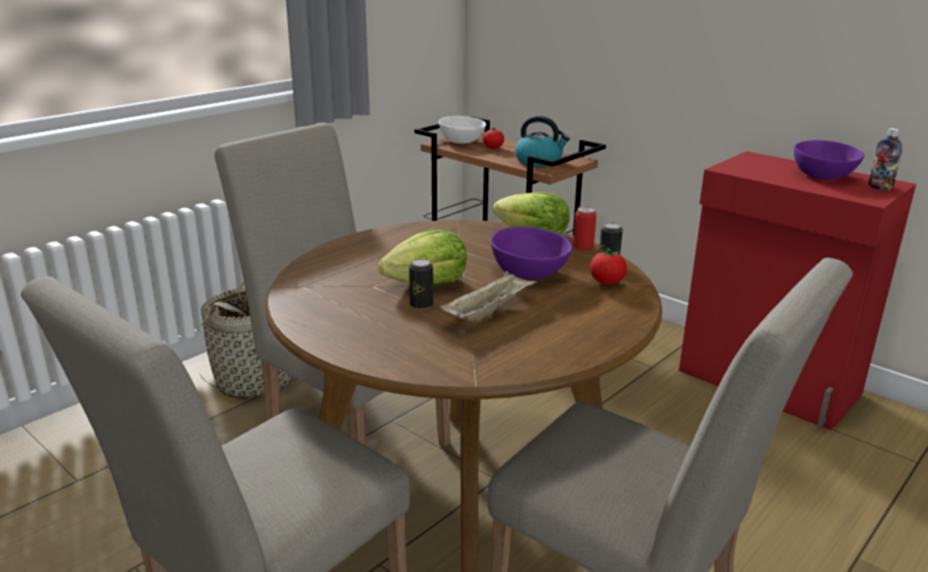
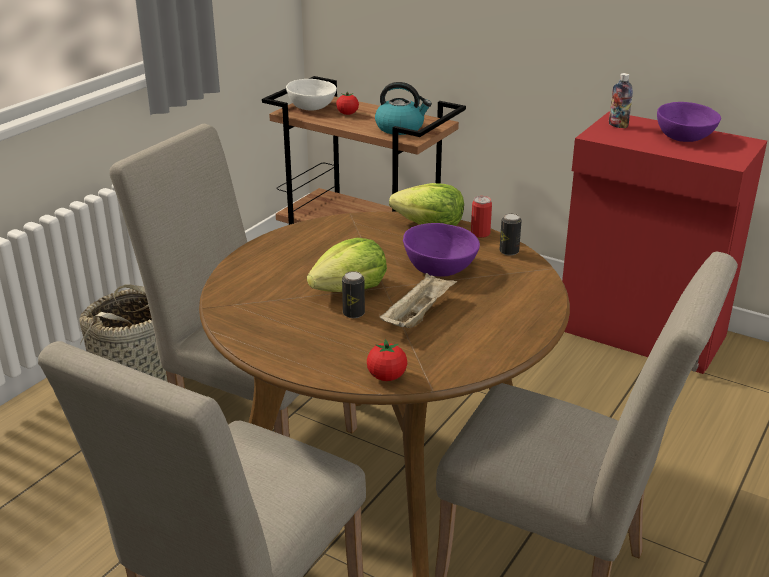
camera: 10 degrees left, 5 degrees up
tomato [590,247,627,285] -> tomato moved to [367,339,407,381]
bottle [868,128,902,191] -> bottle moved to [609,73,633,128]

